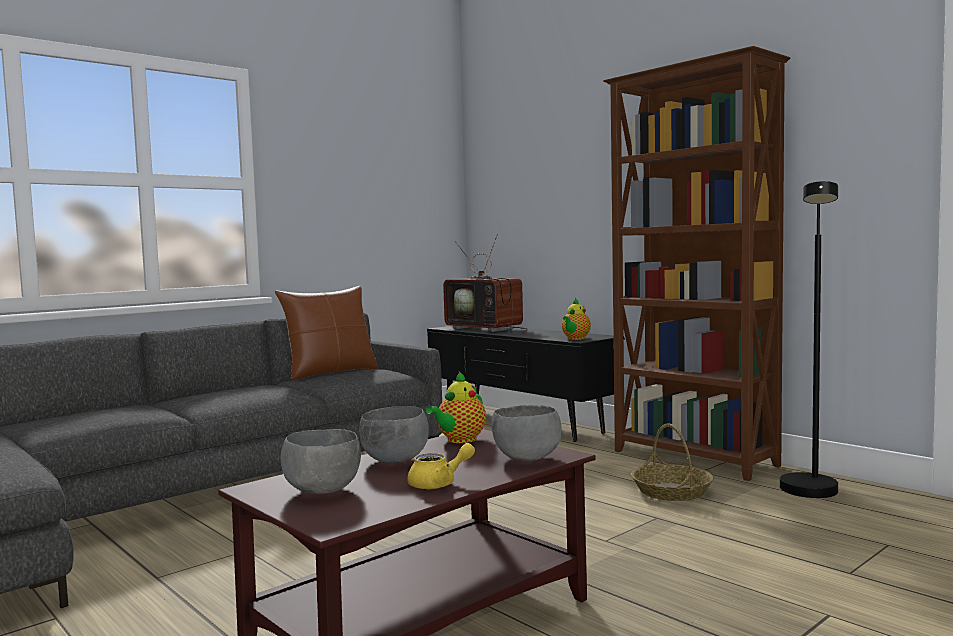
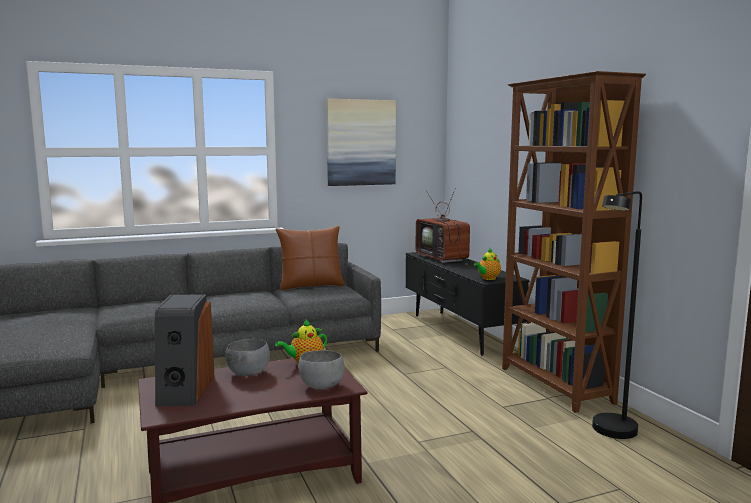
camera: 20 degrees right, 5 degrees up
grey bowl [281,429,361,494] -> speaker [155,294,214,407]
yellow teapot [407,443,475,489] -> none
basket [631,423,713,501] -> none
none -> picture [326,99,396,186]

